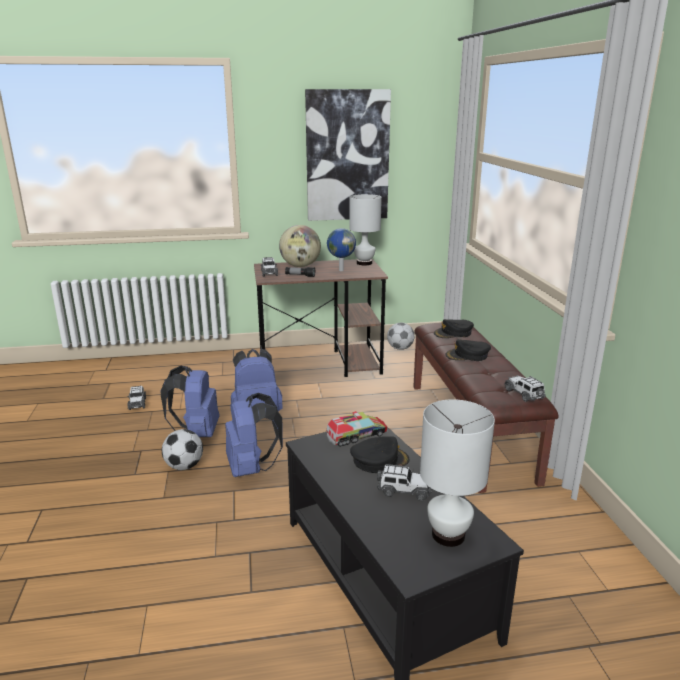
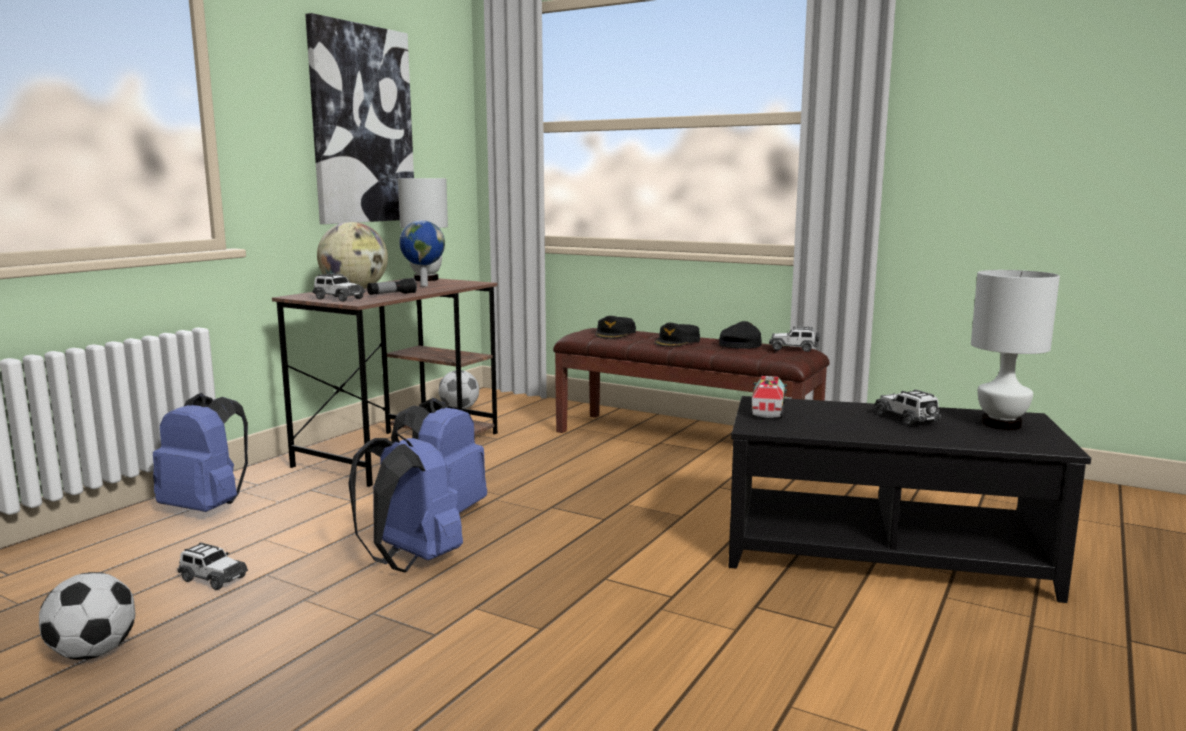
camera: 50 degrees left, 10 degrees down
football [162,429,203,470] -> football moved to [39,572,135,660]
blue backpack [225,393,283,477] -> blue backpack moved to [153,393,248,512]
black cap [350,436,410,473] -> black cap moved to [719,321,762,349]
toy car [377,464,432,501] -> toy car turned 75 degrees counterclockwise [874,389,941,426]

